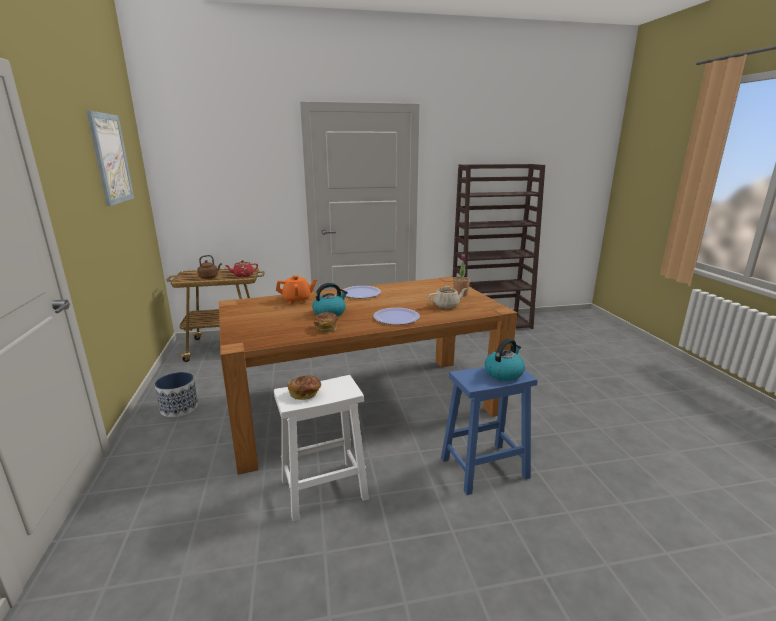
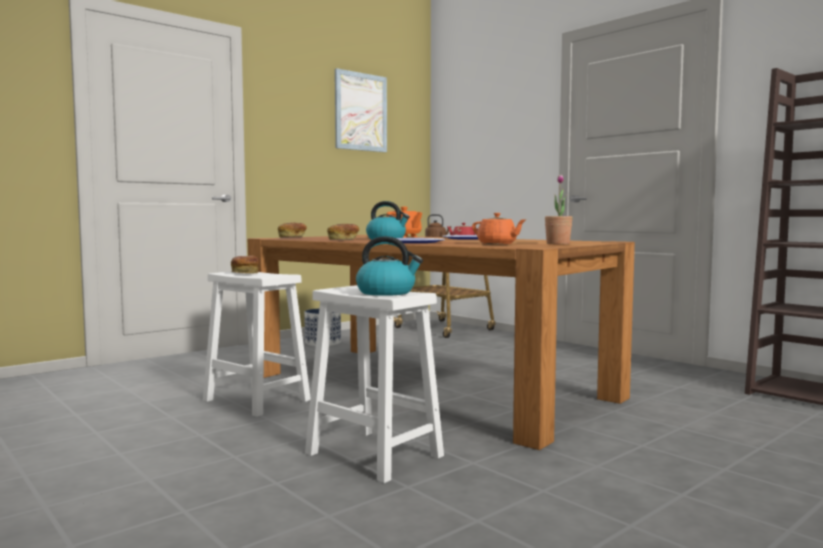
camera: 60 degrees right, 15 degrees down
beige teapot [428,286,467,308] -> orange teapot [472,213,527,244]
blue stool [441,366,538,495] -> white stool [305,285,444,483]
none -> bread [278,223,307,237]

